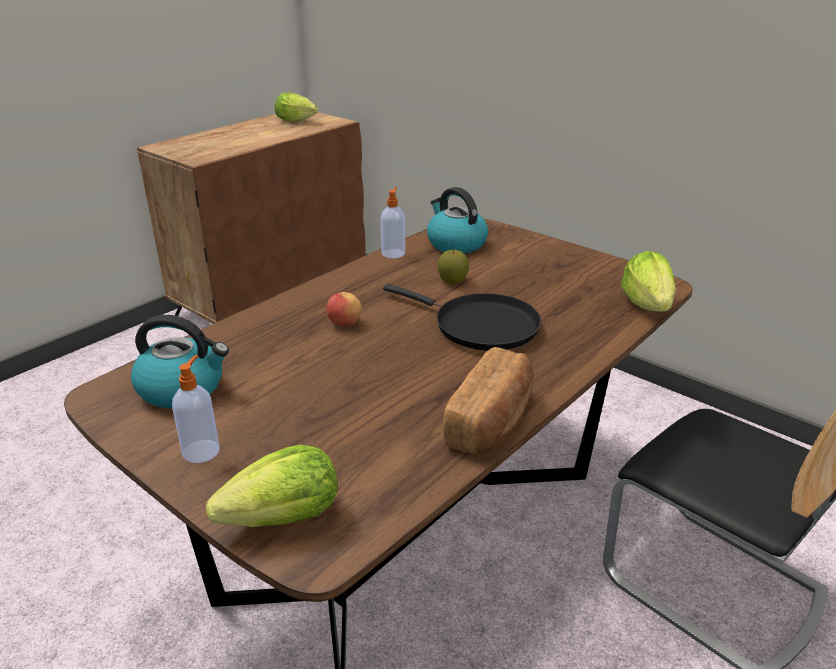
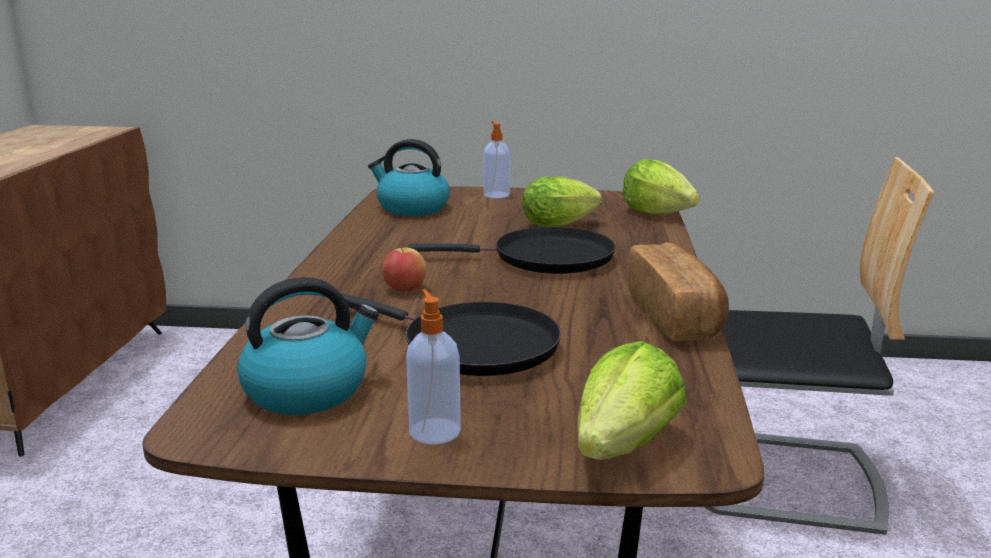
camera: 35 degrees left, 10 degrees down
lettuce [275,93,318,122] -> lettuce moved to [522,176,602,227]
soap dispenser [381,187,405,258] -> soap dispenser moved to [484,121,510,198]
apple [437,249,469,284] -> none
none -> black frying pan [342,294,561,376]

